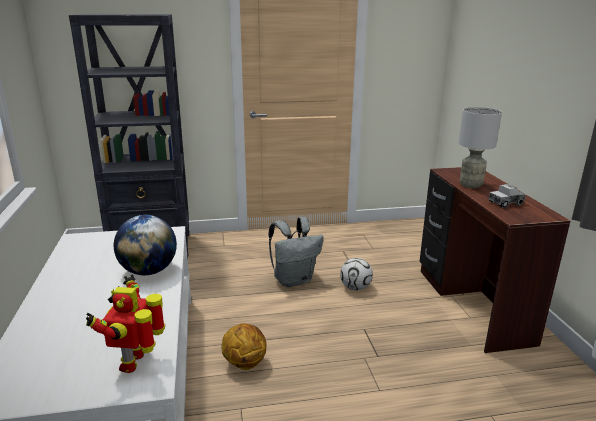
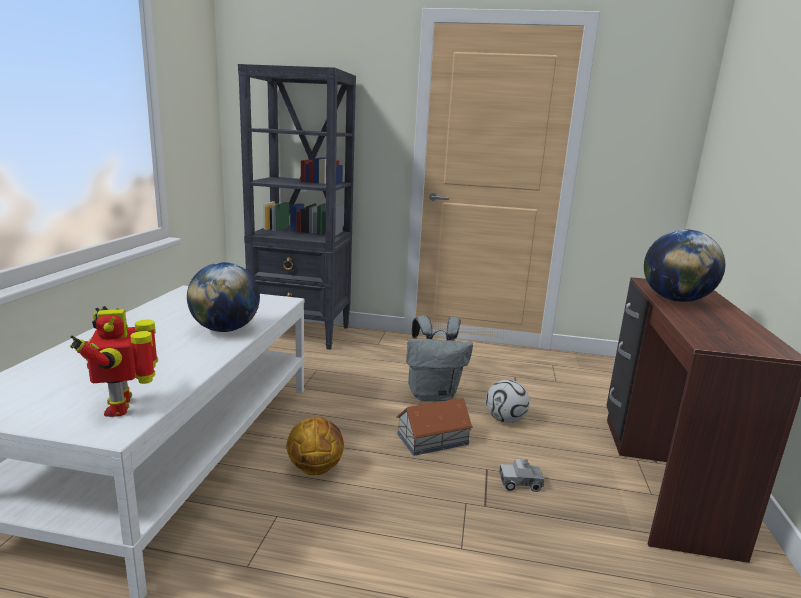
camera: 20 degrees right, 5 degrees down
toy robot [86,274,165,373] -> toy robot turned 45 degrees counterclockwise [70,306,158,417]
grey table lamp [458,107,502,188] -> globe [644,229,725,302]
toy truck [489,184,526,208] -> toy truck moved to [499,459,544,492]
none -> toy house [396,398,473,456]

